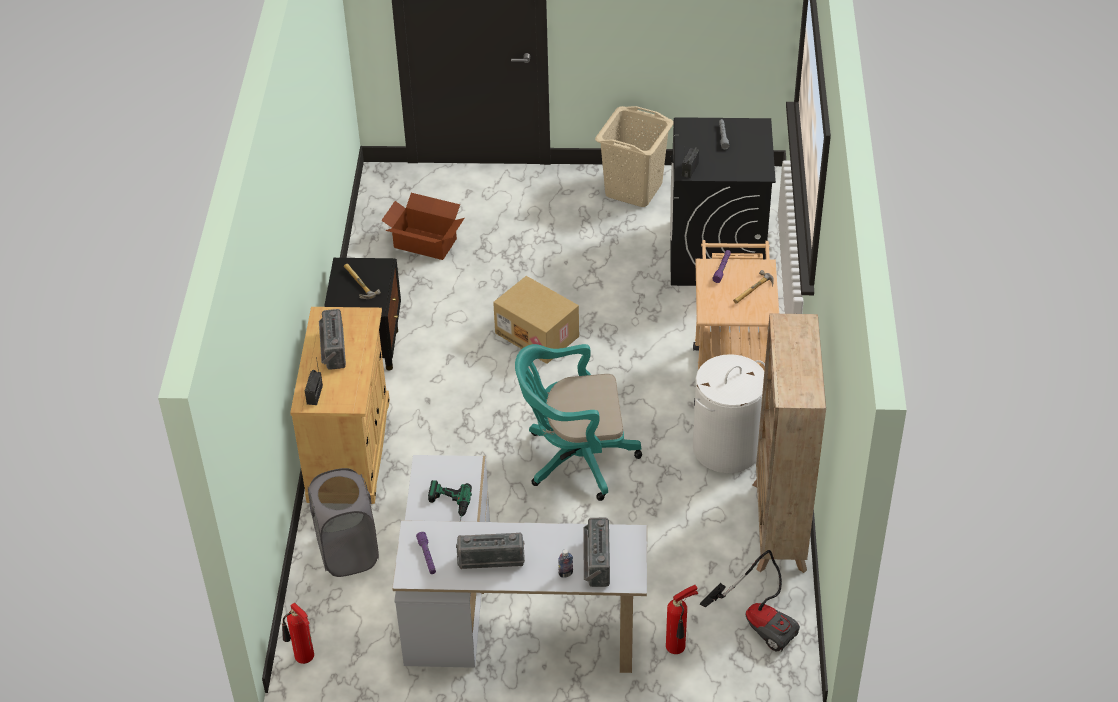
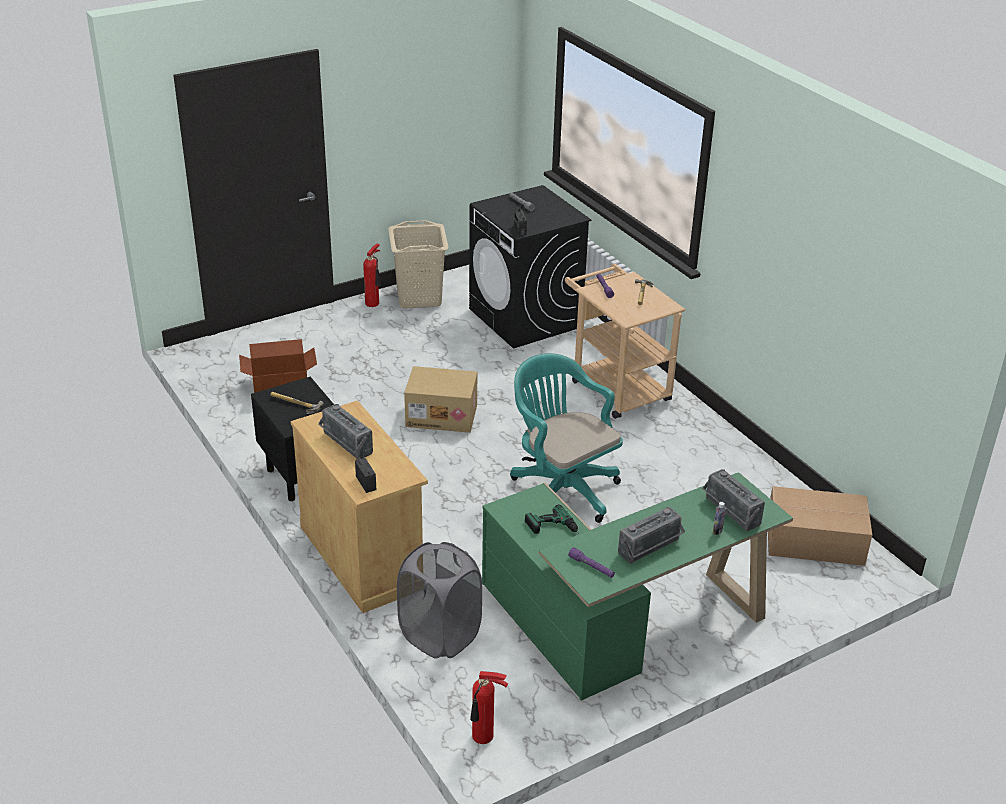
camera: 35 degrees left, 10 degrees down
white desk [392,455,647,673] -> green desk [482,472,793,701]
turquoise office chair [515,344,642,501] -> turquoise office chair turned 90 degrees clockwise [510,353,623,523]
fire extinguisher [666,585,698,654] -> fire extinguisher moved to [363,244,381,307]
white laundry basket [693,354,765,473] -> none
vacuum cleaner [700,550,800,652] -> cardboard box [768,486,872,566]
beige bookcase [753,314,826,573] -> none

